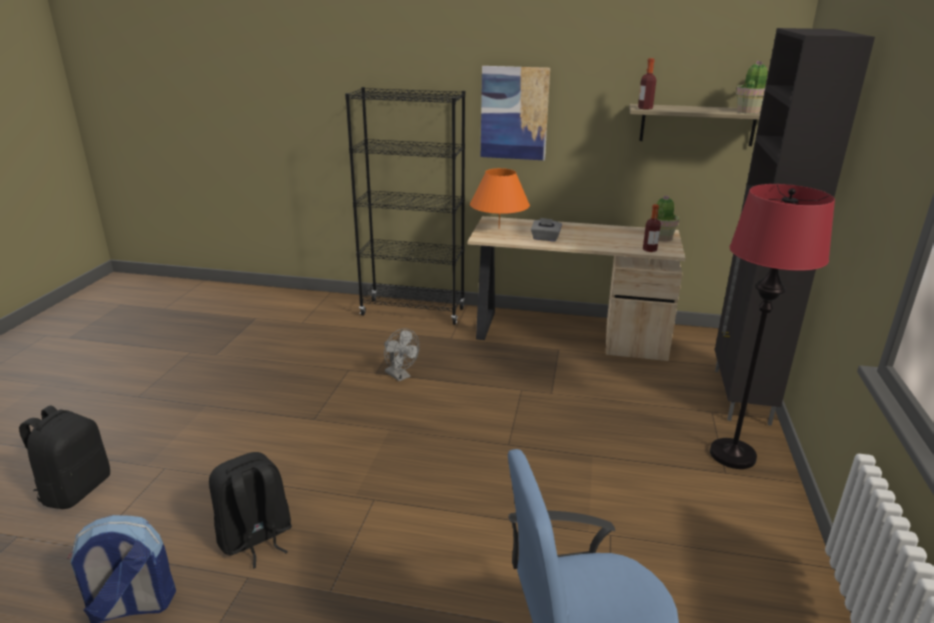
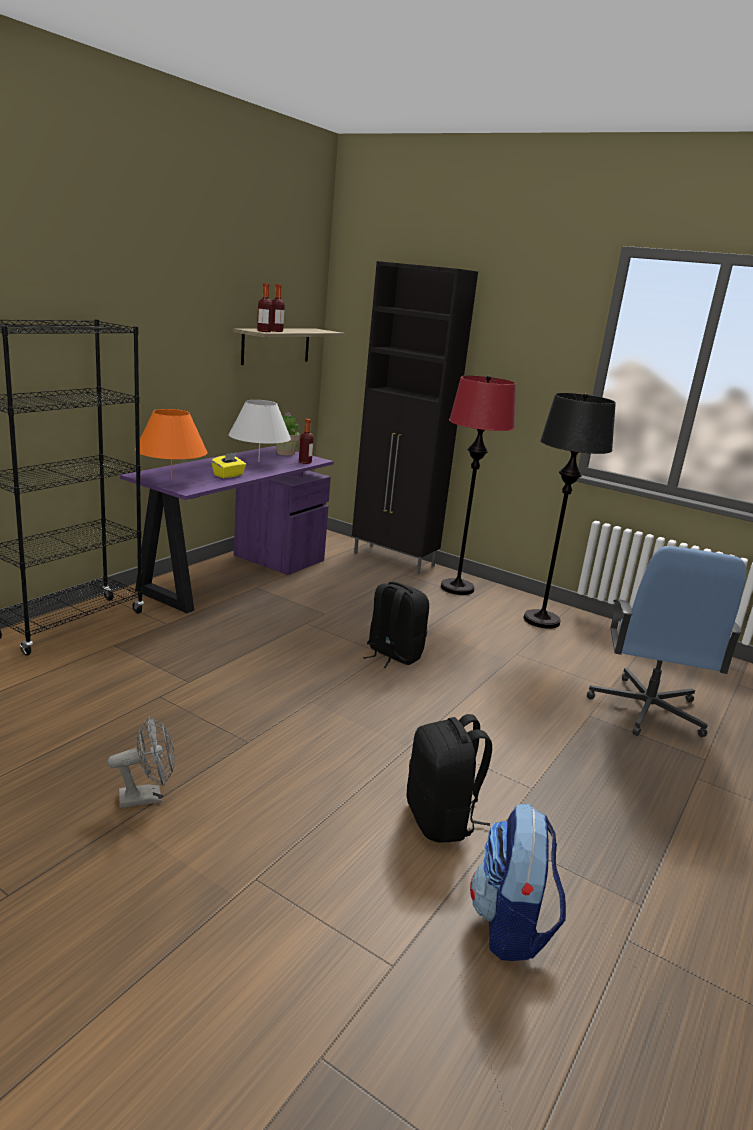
camera: 70 degrees left, 5 degrees down
black backpack [19,405,110,509] -> black backpack moved to [363,582,429,668]
grey fan [384,329,419,381] -> grey fan moved to [107,716,175,808]
beige desk [468,216,685,361] -> purple desk [120,446,334,613]
picture [481,66,550,160] -> none
grey tissue box [531,218,562,241] -> yellow tissue box [211,452,246,478]
potted plant [736,61,767,114] -> none
none -> white table lamp [228,400,291,462]
none -> bottle [272,284,285,332]
none -> black floor lamp [524,393,616,629]

